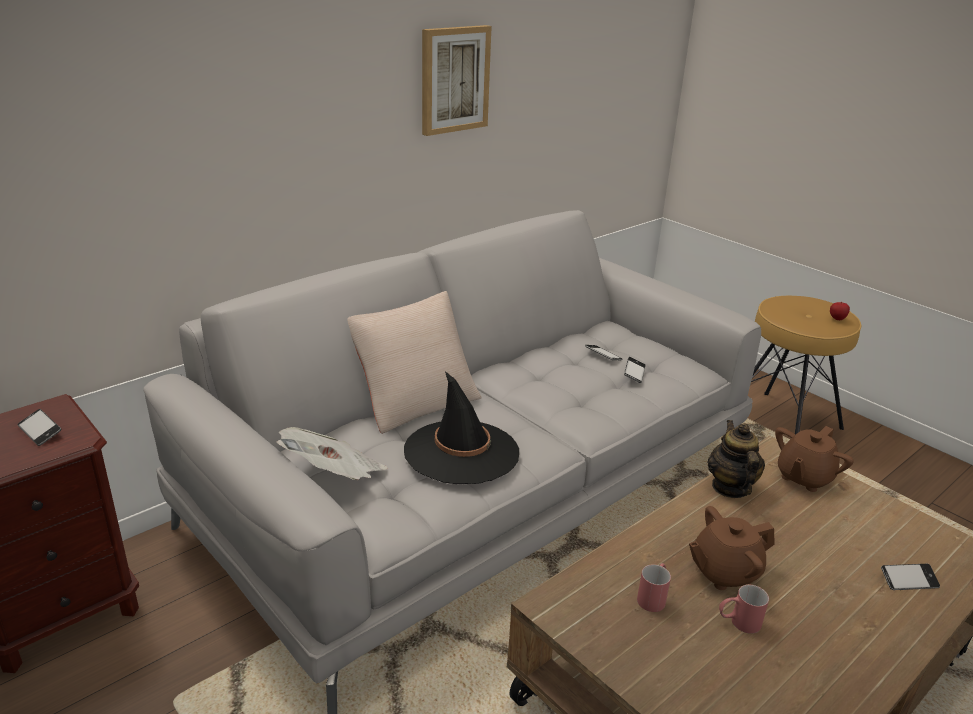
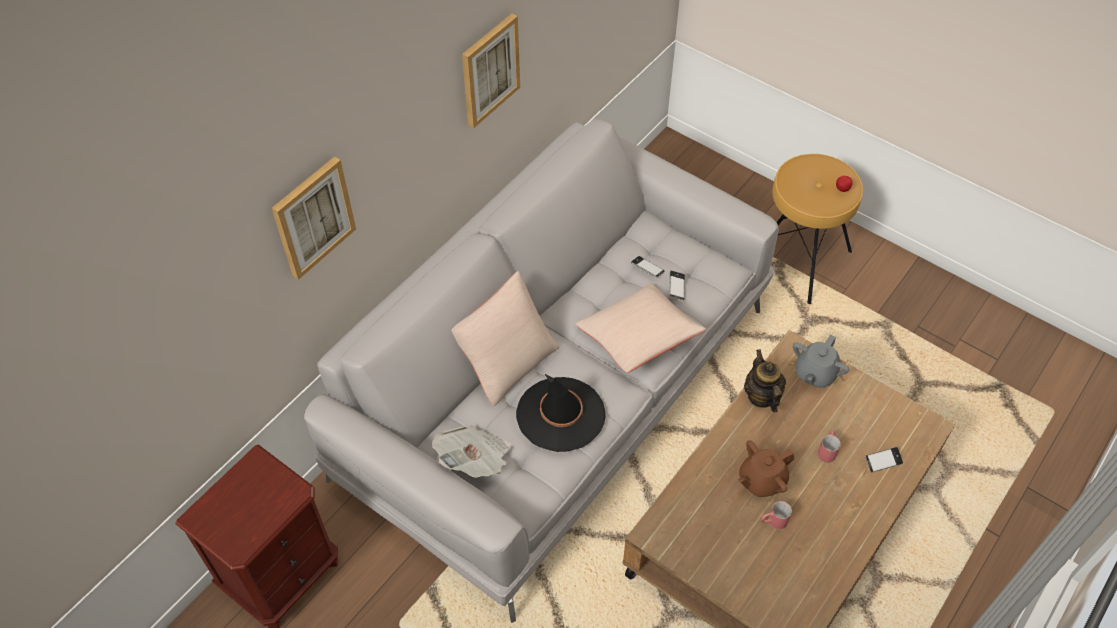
camera: 10 degrees left, 25 degrees up
phone [17,409,61,446] -> none
red mug [637,563,671,612] -> red mug moved to [817,431,841,463]
brown teapot [775,426,854,492] -> grey teapot [793,334,849,388]
none -> picture [272,156,356,280]
none -> beige pillow [575,284,706,373]

